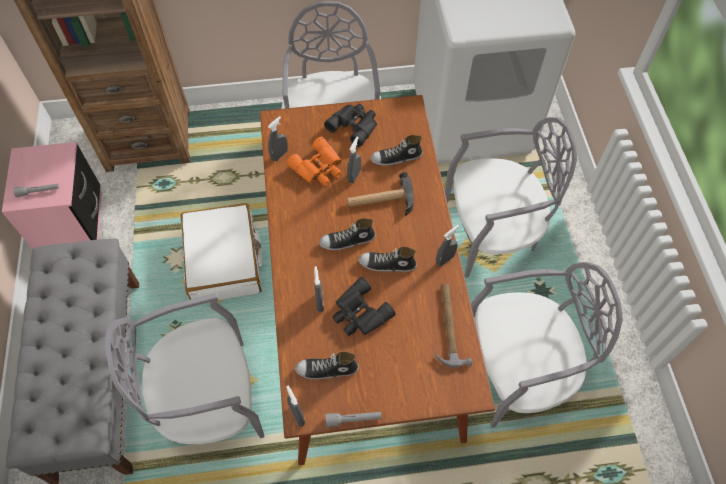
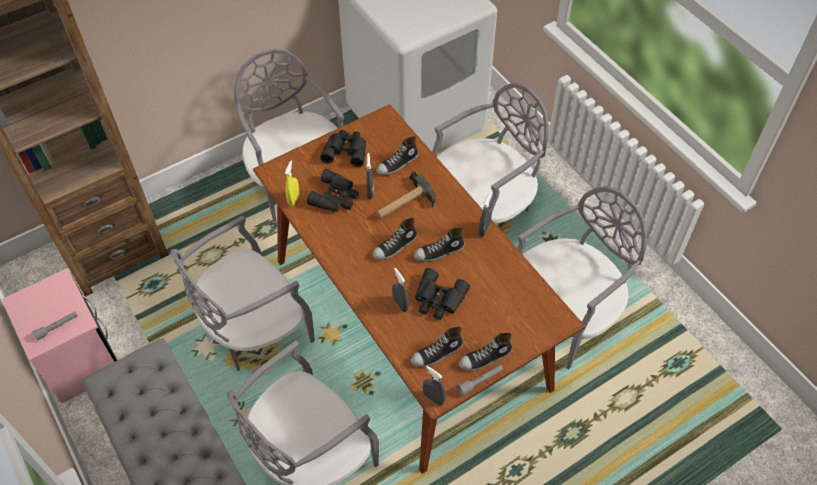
camera: 25 degrees left, 5 degrees down
white suitcase [180,203,262,300] -> grey chair [170,216,315,371]
grey spray bottle [268,116,288,161] -> yellow spray bottle [285,161,299,206]
orange binoculars [287,137,342,186] -> black binoculars [307,169,359,212]
hammer [435,284,472,368] -> none
none -> shoe [459,333,512,371]

